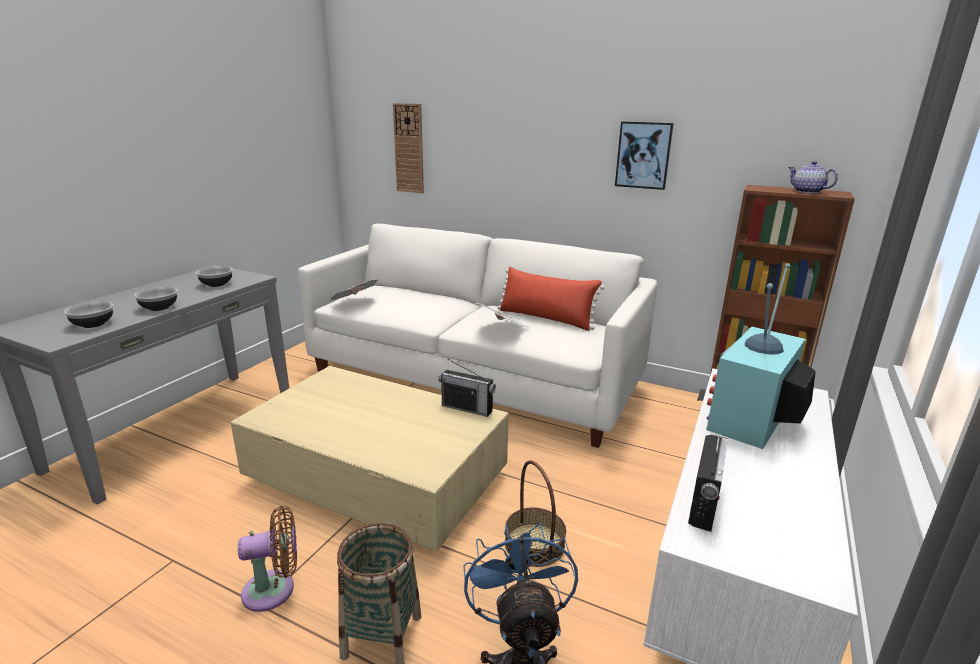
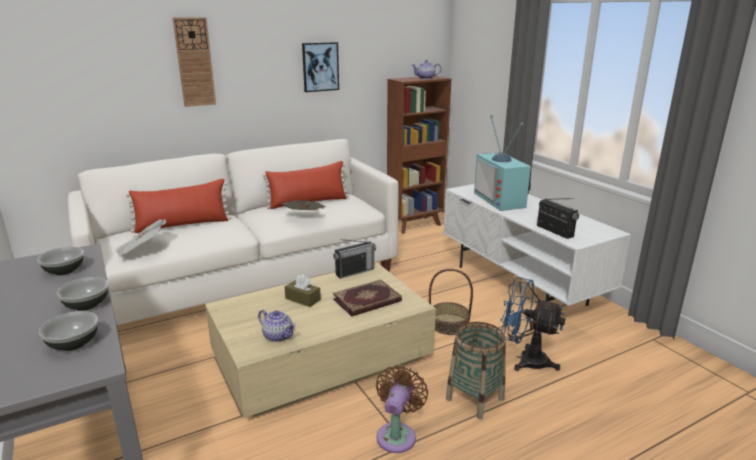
camera: 55 degrees left, 0 degrees up
wall clock [393,103,424,193] -> wall clock moved to [173,17,216,107]
none -> red pillow [126,179,231,233]
none -> teapot [258,310,296,342]
none -> brown tissue box [285,274,321,307]
none -> book [333,280,402,317]

